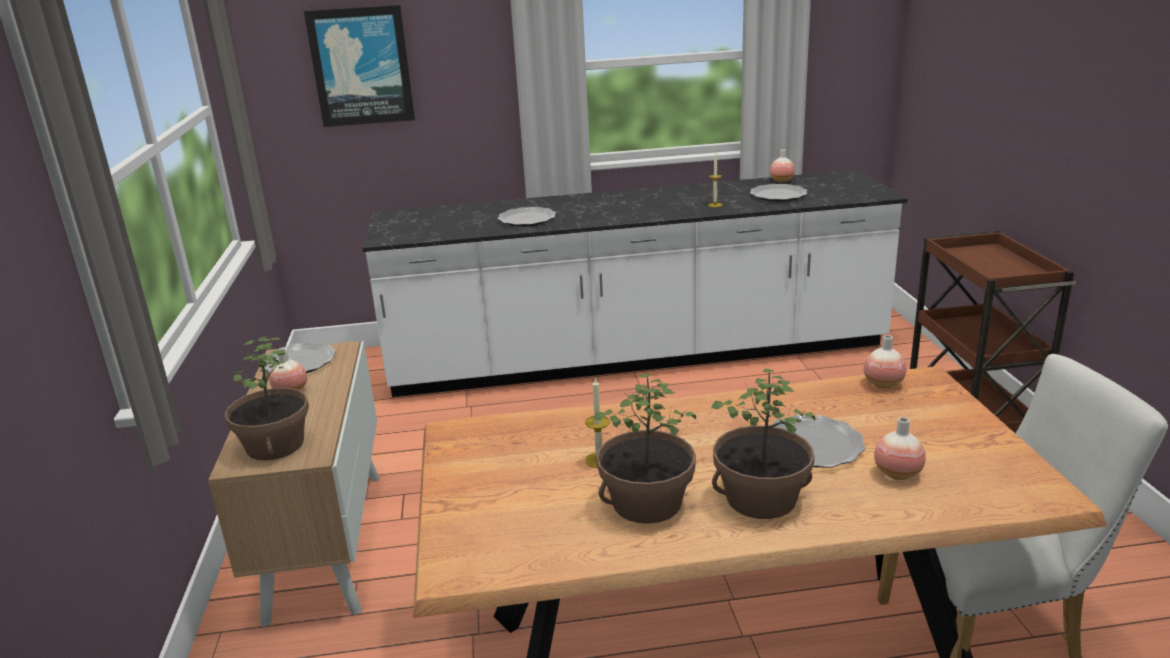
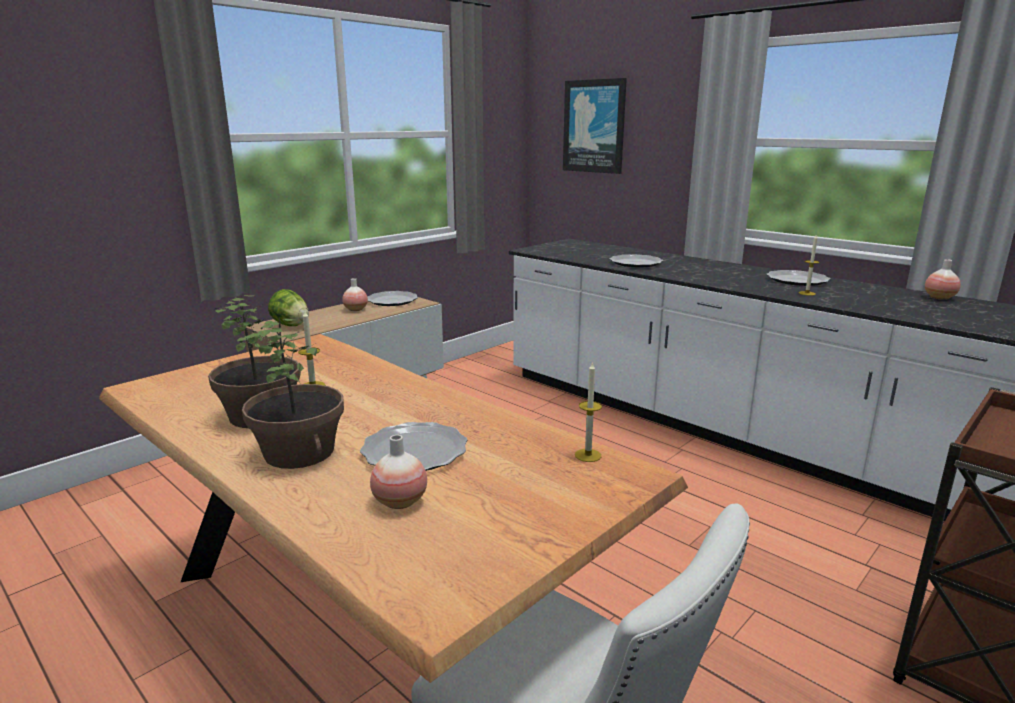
camera: 50 degrees right, 5 degrees down
potted plant [225,337,309,461] -> lettuce [268,289,309,326]
plate [750,184,807,202] -> plate moved to [766,270,831,286]
vase [864,335,907,388] -> candle [575,361,602,462]

